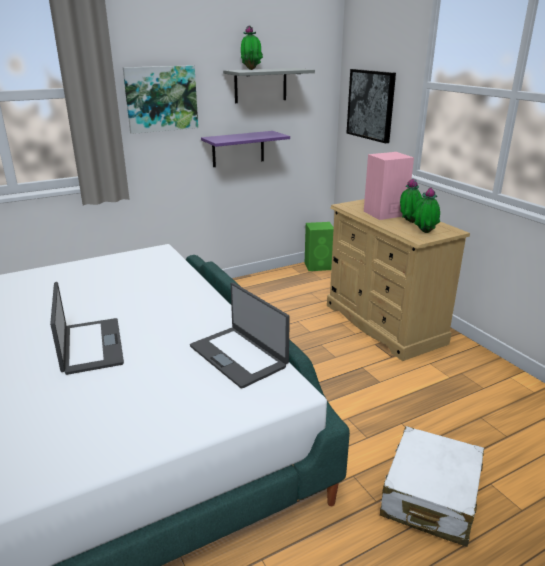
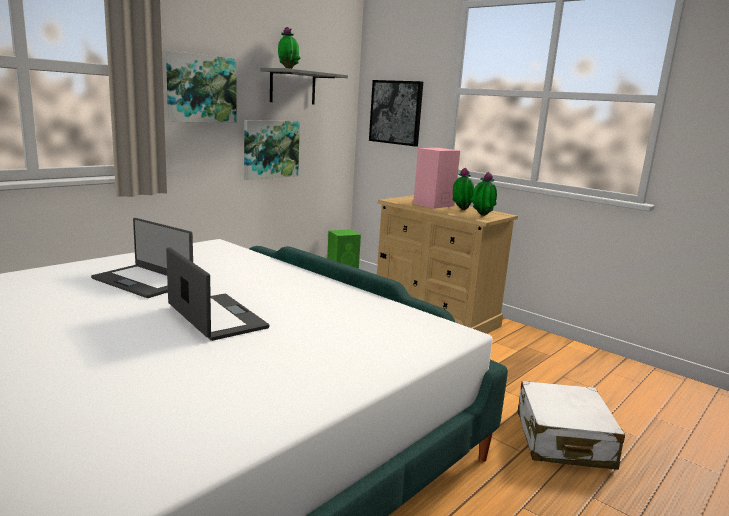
camera: 20 degrees left, 10 degrees down
laptop [190,283,290,389] -> laptop moved to [91,218,193,298]
purple shelf [201,131,290,167] -> picture [244,120,300,180]

